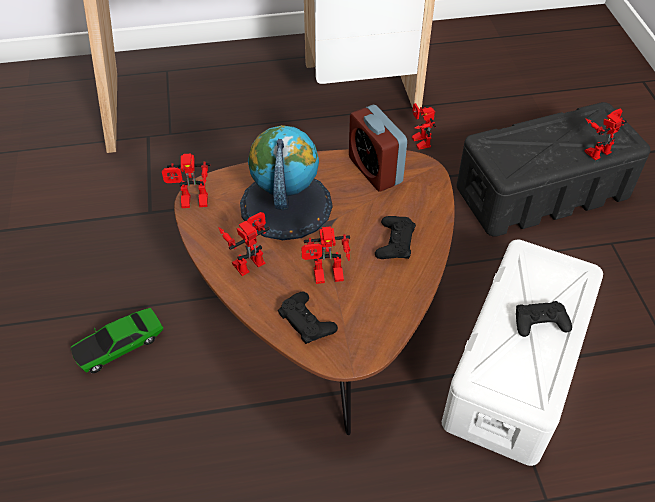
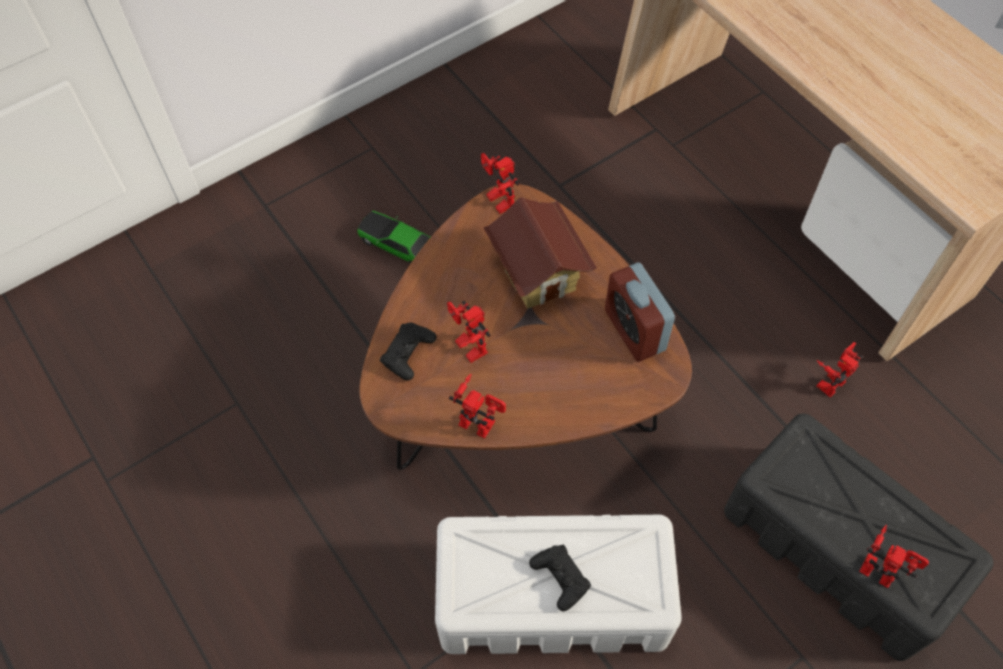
camera: 65 degrees right, 10 degrees up
toy robot [218,212,270,276] -> toy robot moved to [449,374,506,438]
globe [240,125,332,240] -> toy house [483,197,597,309]
alarm clock [349,105,407,192] -> alarm clock turned 60 degrees counterclockwise [605,262,675,362]
black game controller [375,216,416,259] -> none

